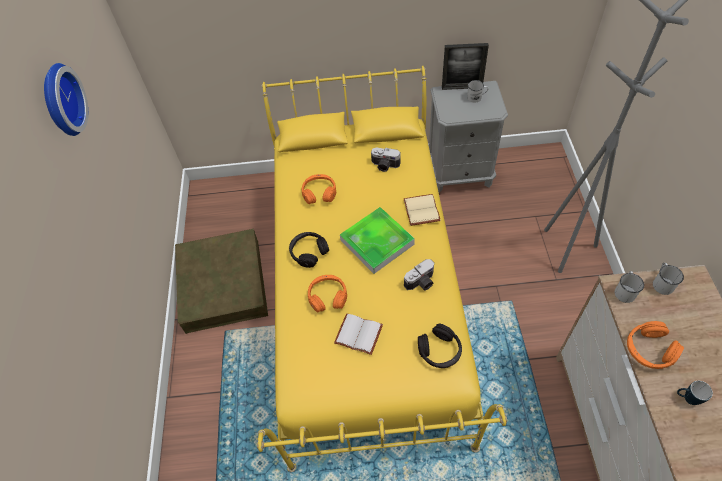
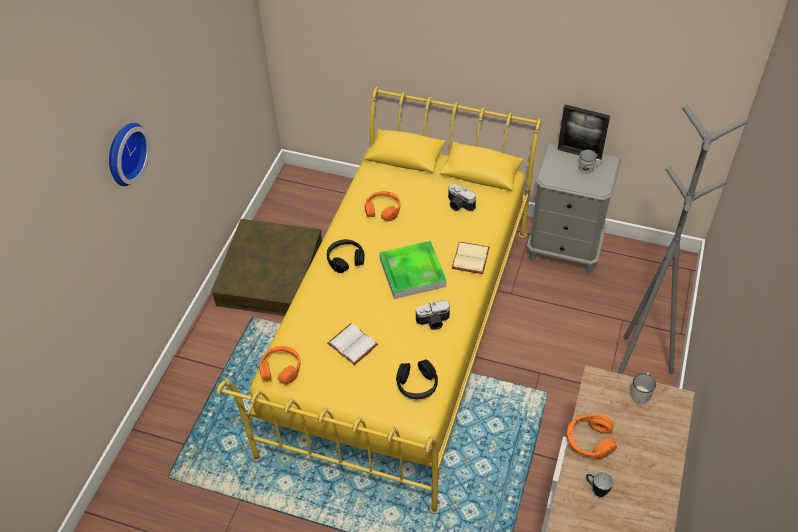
camera: 20 degrees right, 5 degrees down
wall clock [44,63,88,136] -> wall clock moved to [109,123,150,186]
orange headphones [308,275,347,312] -> orange headphones moved to [259,346,300,384]
white mug [615,271,644,303] -> none

